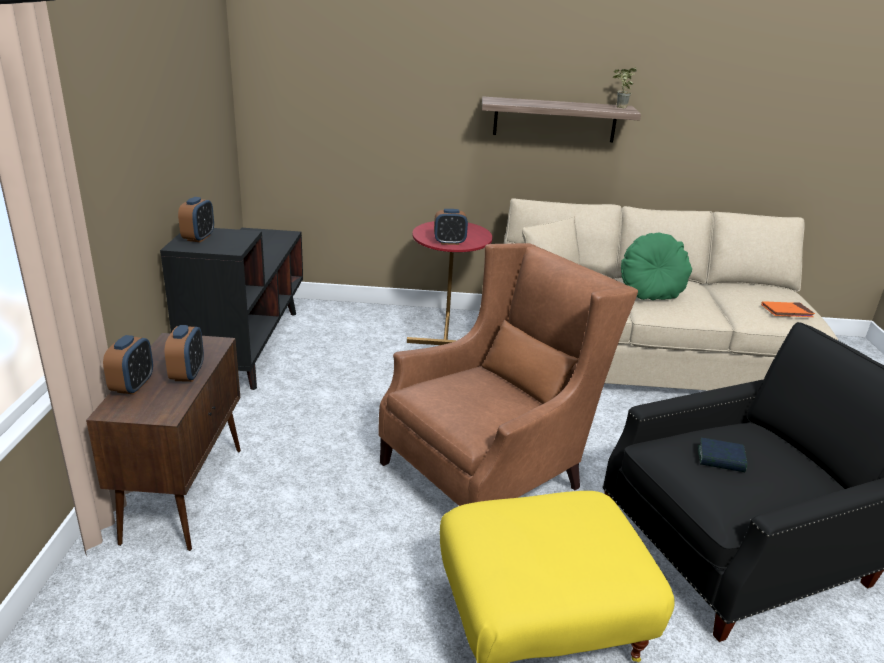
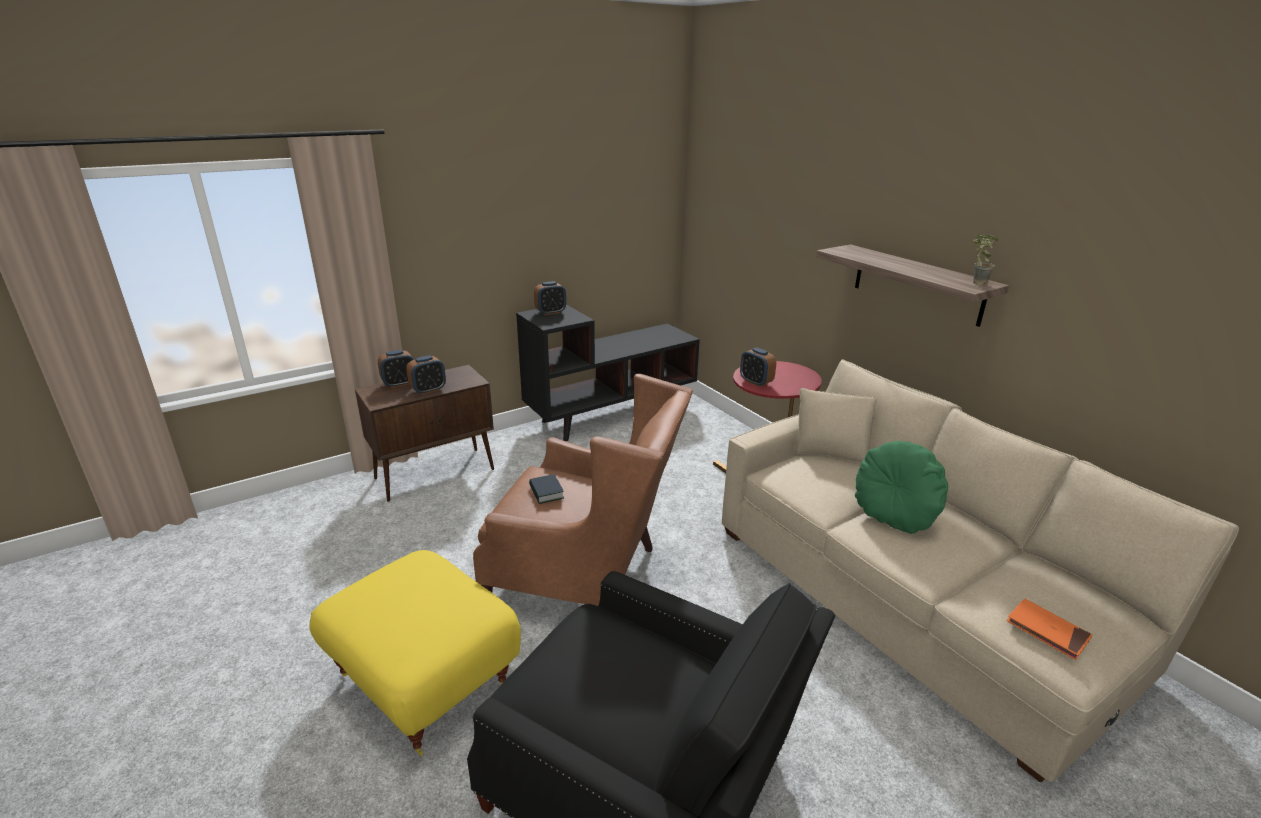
camera: 55 degrees right, 0 degrees up
book [698,438,748,472] -> book moved to [529,474,564,504]

